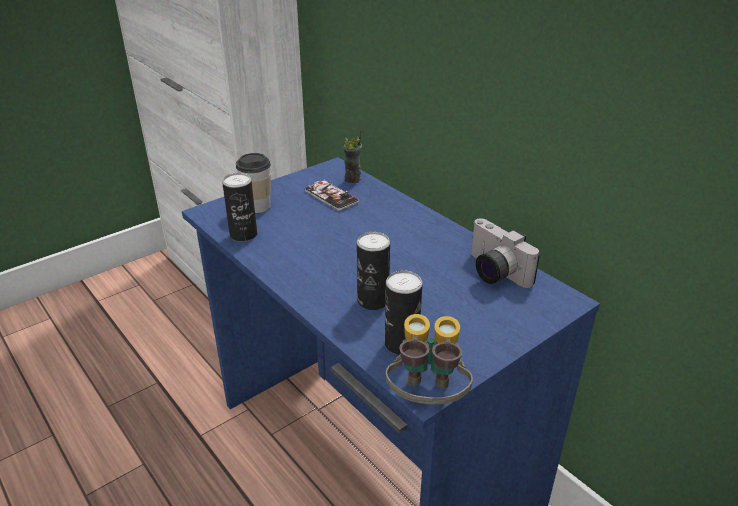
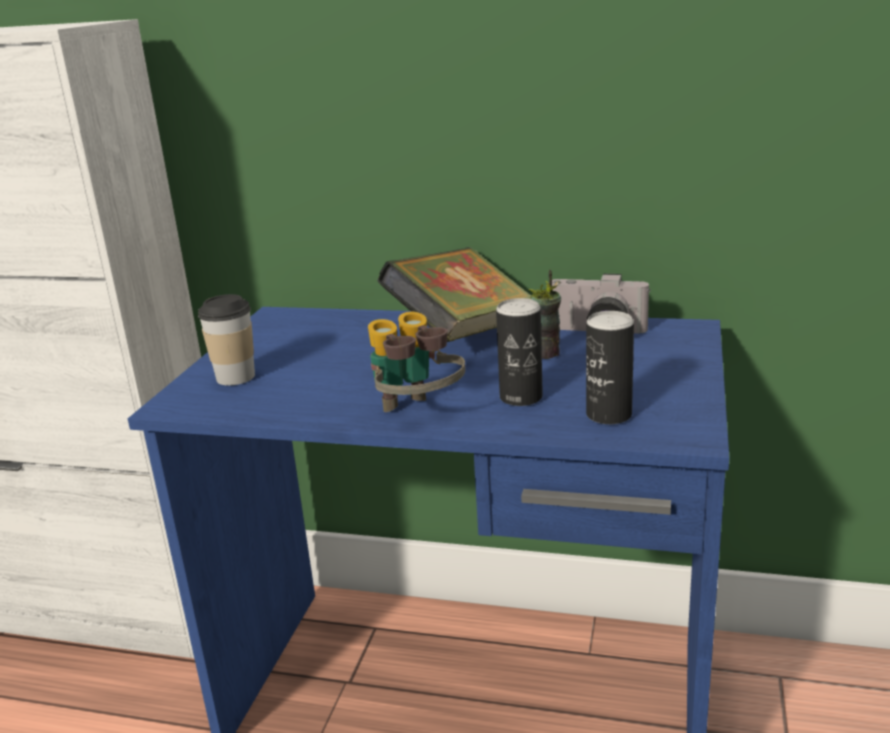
camera: 35 degrees left, 10 degrees down
can [222,173,257,242] -> none
phone [305,179,359,211] -> none
cup [343,130,362,183] -> cup moved to [528,270,561,359]
binoculars [386,314,473,404] -> binoculars moved to [368,312,465,412]
none -> book [377,247,531,342]

